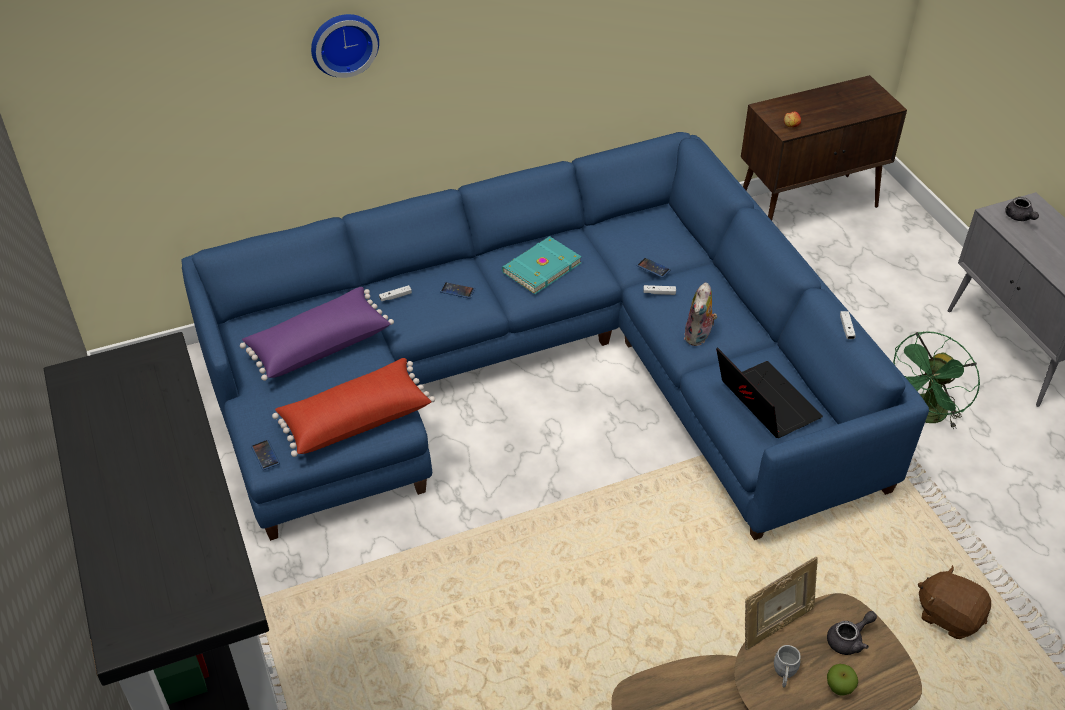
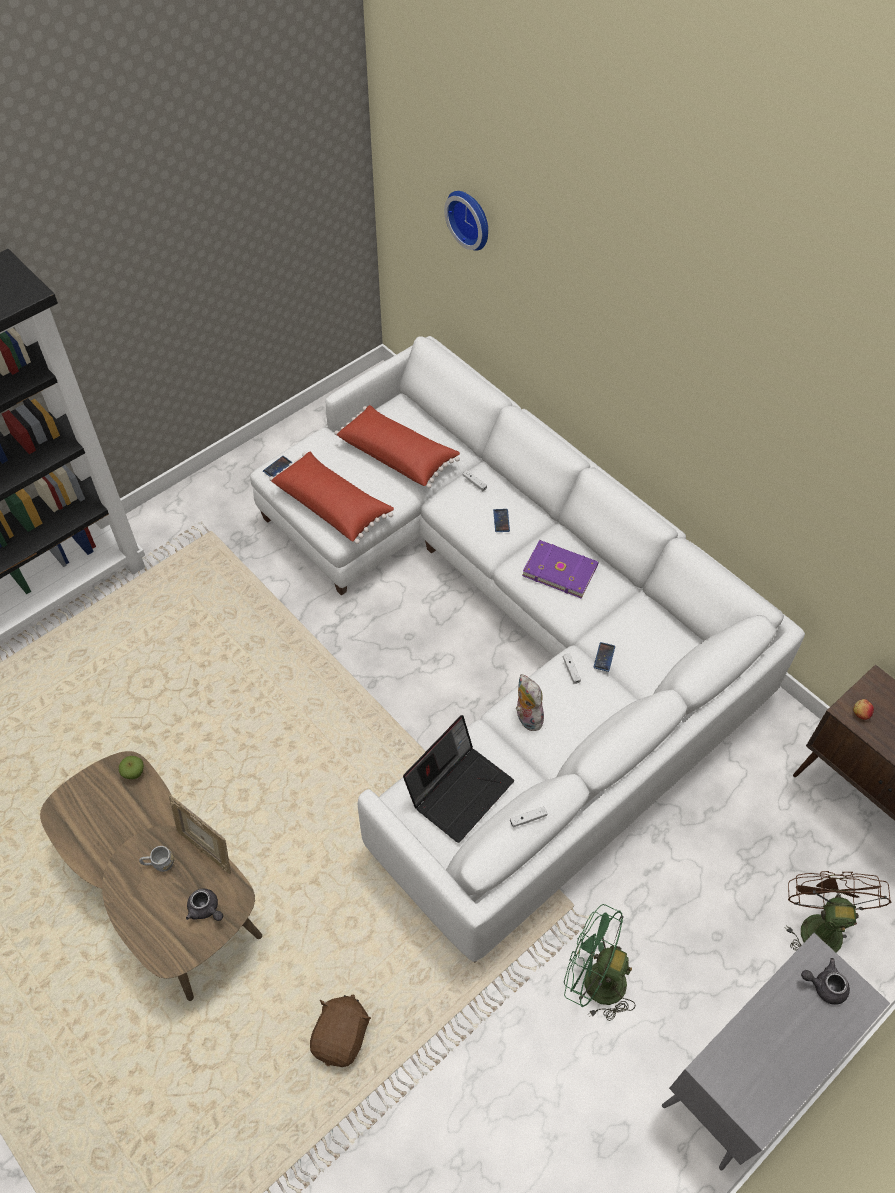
camera: 70 degrees right, 10 degrees up
blue sofa [181,132,929,541] -> white sofa [250,336,805,962]
purple pillow [240,287,394,381] -> red pillow [334,405,460,488]
wall clock [311,14,379,78] -> wall clock moved to [444,191,488,251]
turquoise book [502,236,582,294] -> purple book [522,540,598,599]
plush toy [684,282,717,346] -> plush toy turned 60 degrees clockwise [516,674,544,731]
apple [827,664,858,696] -> apple moved to [119,756,144,779]
grey teapot [1005,197,1039,221] -> grey teapot turned 45 degrees clockwise [801,958,850,1005]
none -> brown fan [785,871,891,952]

